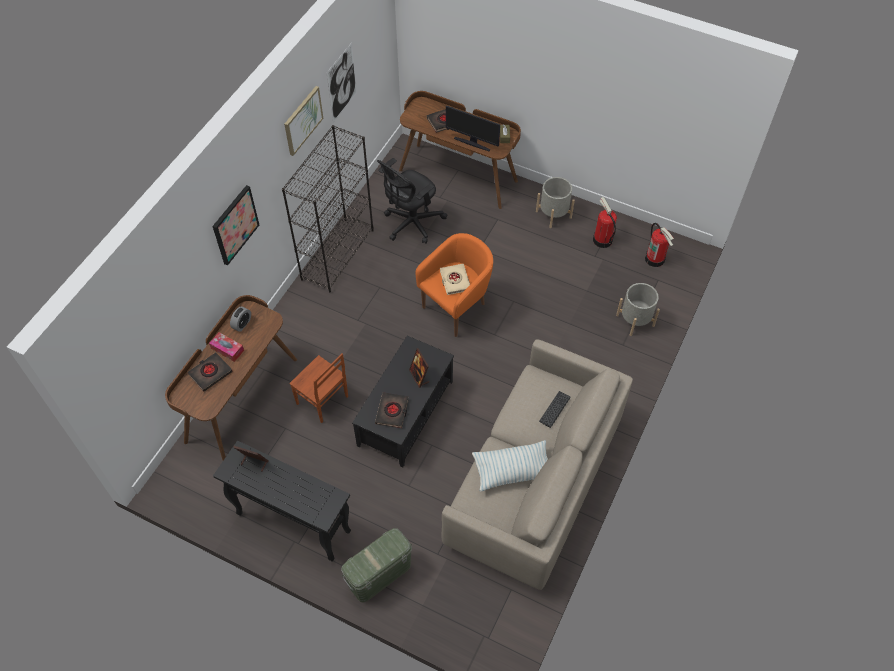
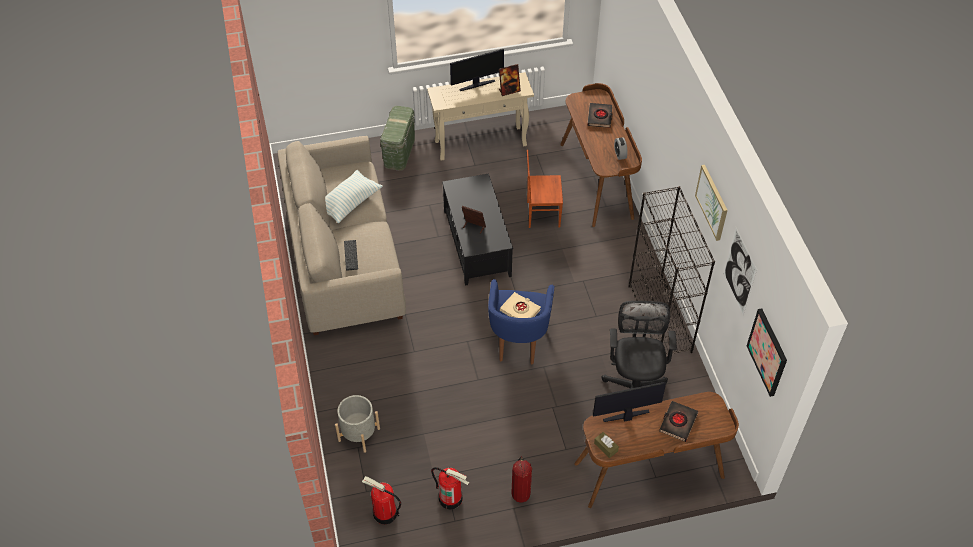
camera: 140 degrees right, 5 degrees down
tissue box [209,332,244,362] -> none
picture [212,185,259,266] -> picture moved to [747,308,787,397]
black console table [213,440,351,562] -> beige console table [427,72,534,160]
black book [375,392,409,428] -> none
orange armchair [416,233,493,337] -> blue armchair [488,279,554,364]
grey planter [536,177,575,228] -> fire extinguisher [511,456,532,503]
none -> monitor [450,49,504,91]

